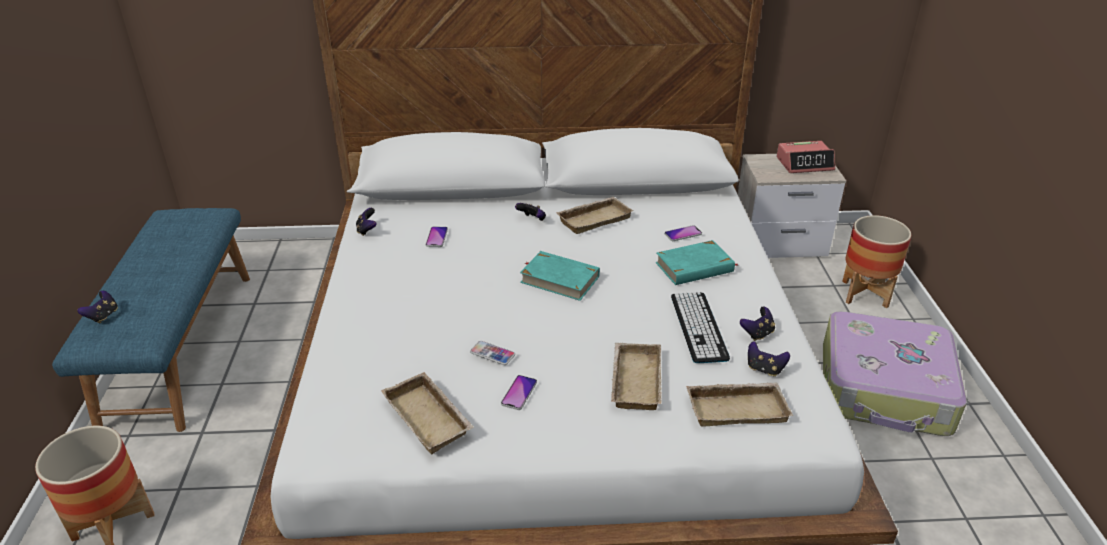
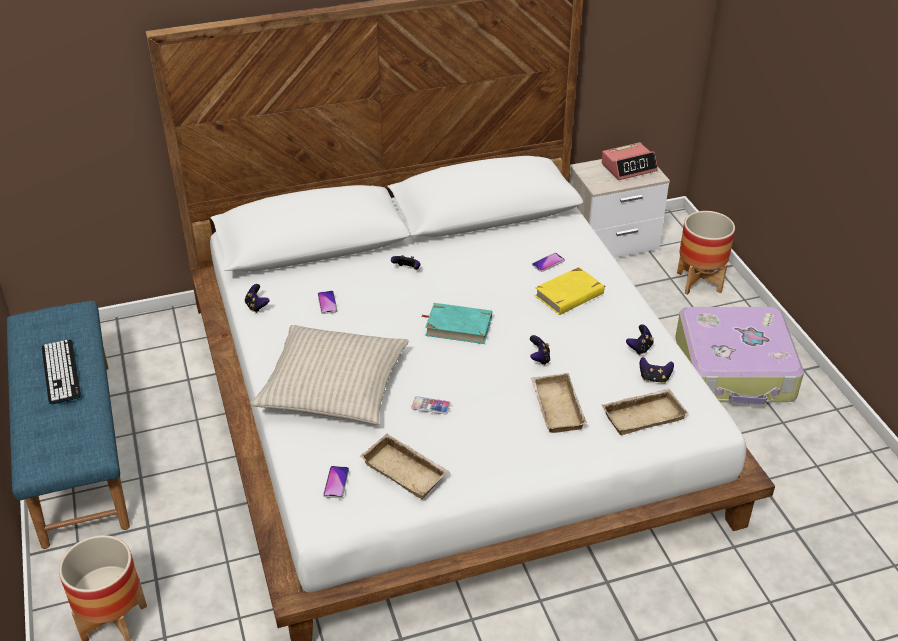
camera: 15 degrees left, 5 degrees up
game controller [77,291,118,324] -> game controller moved to [530,335,550,365]
phone [501,375,537,410] -> phone moved to [323,466,349,499]
beige tray [556,197,633,234] -> none
turquoise book [655,240,738,285] -> yellow book [535,267,606,315]
keyboard [671,292,730,363] -> keyboard moved to [42,339,81,405]
none -> beige pillow [250,325,409,424]

